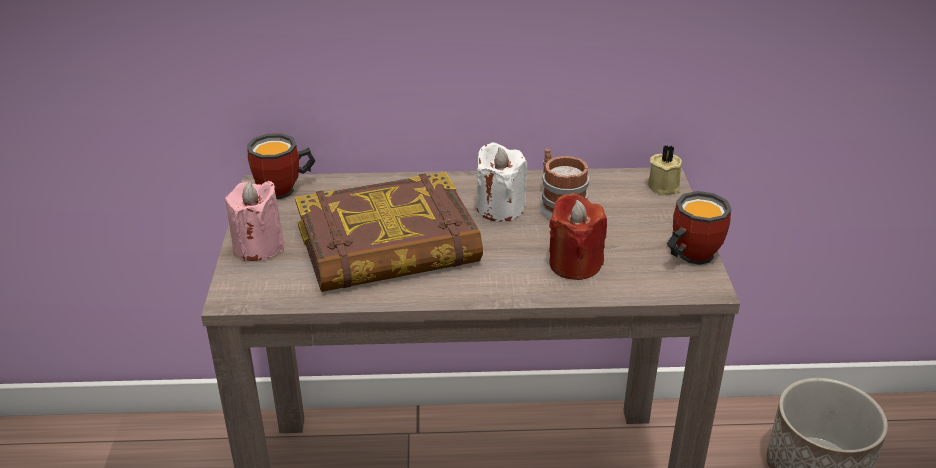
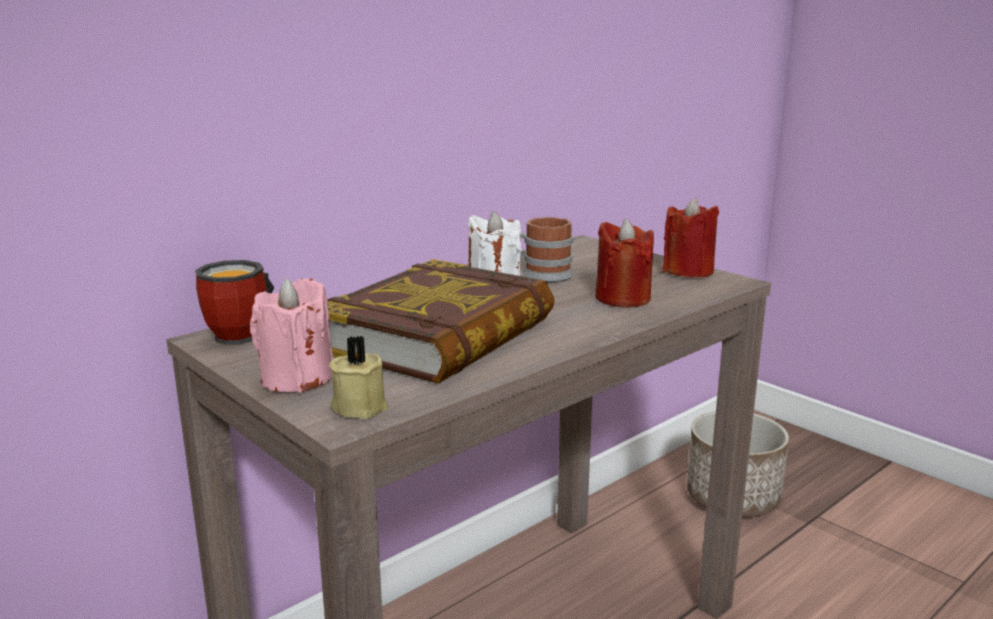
camera: 40 degrees left, 15 degrees down
beige candle [648,145,682,196] -> beige candle moved to [329,336,389,419]
mug [667,191,732,265] -> red candle [662,198,719,278]

